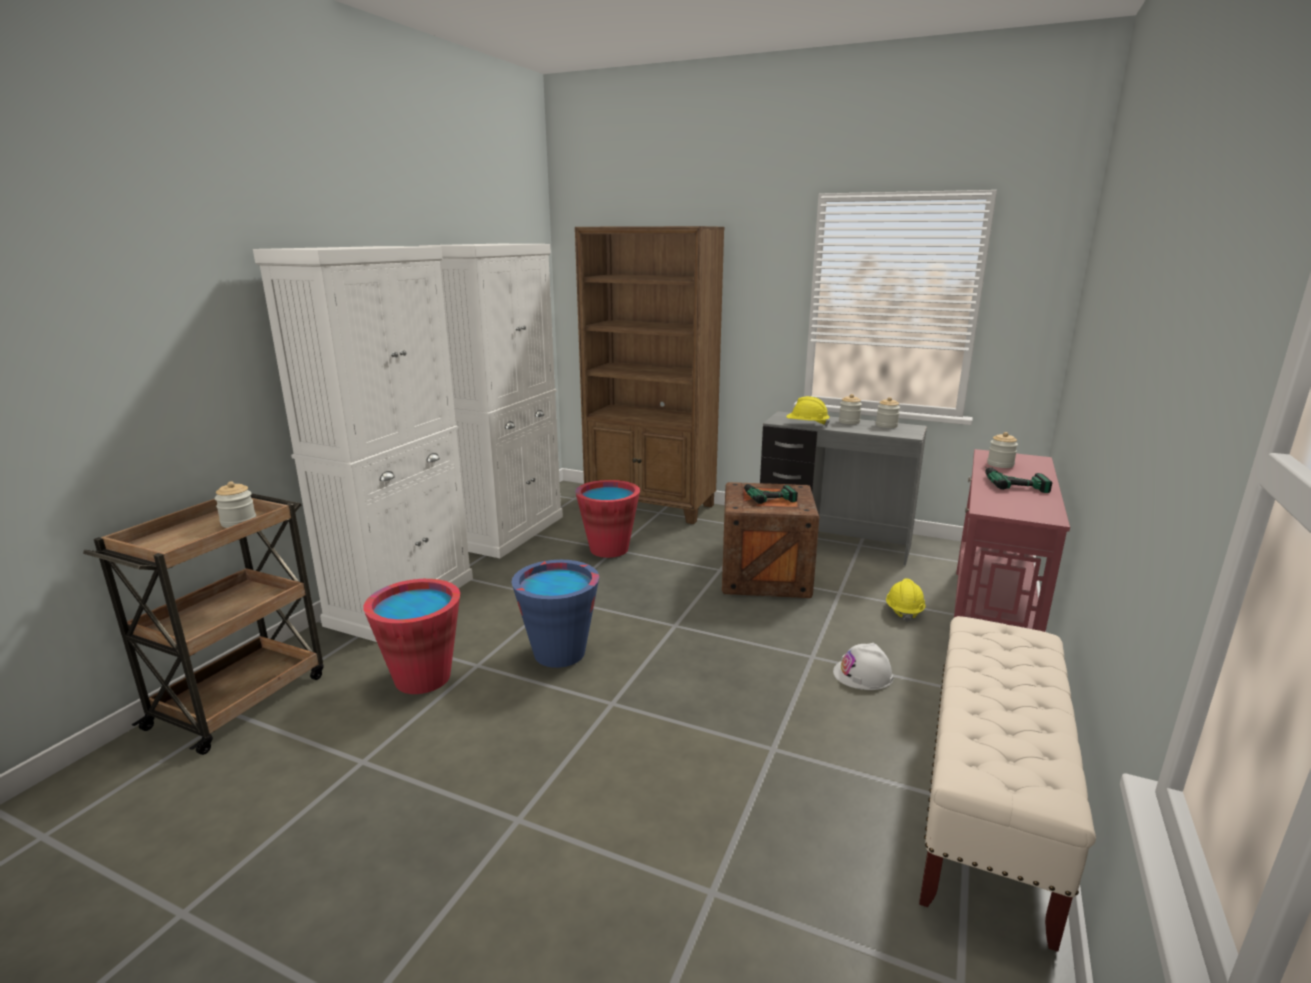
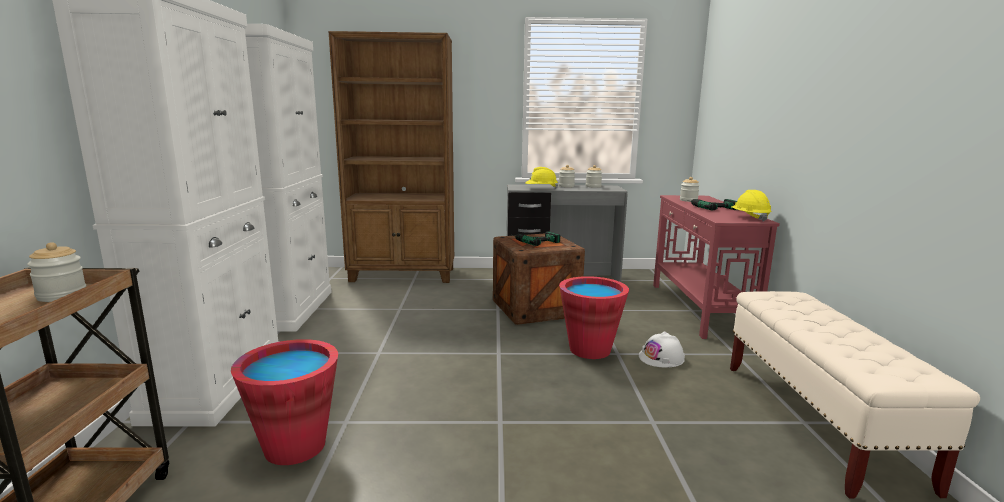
camera: 25 degrees left, 5 degrees down
blue bucket [512,560,599,668] -> none
red bucket [575,480,640,558] -> red bucket moved to [559,276,629,359]
yellow hard hat [886,578,925,622] -> yellow hard hat moved to [732,190,772,222]

